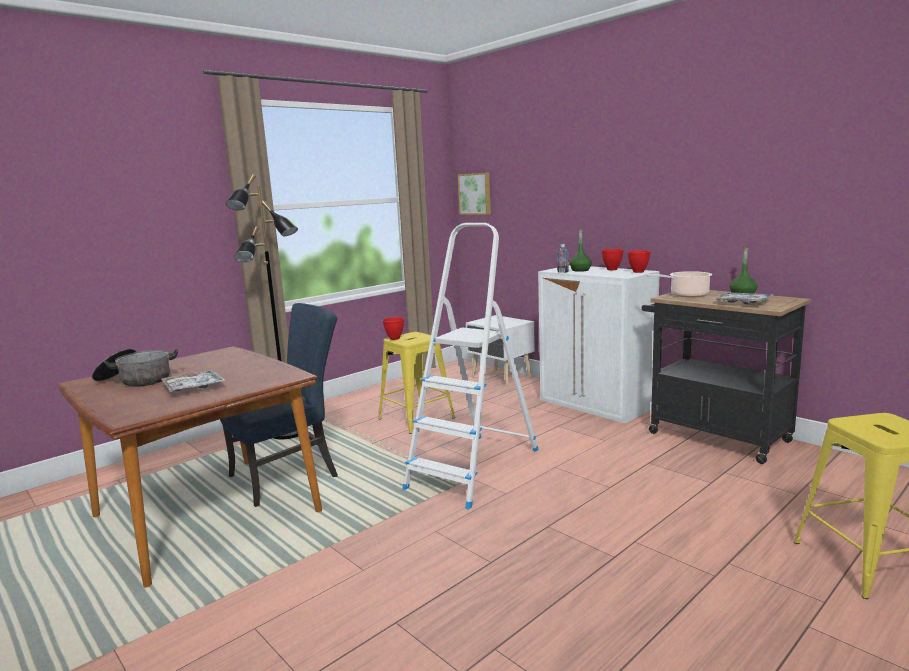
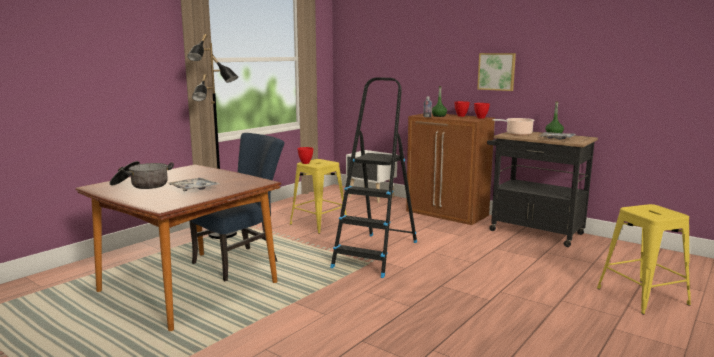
camera: 10 degrees left, 0 degrees up
white step ladder [402,223,539,509] -> black step ladder [330,77,417,278]
picture [458,173,491,215] -> picture moved to [477,53,516,91]
white cabinet [538,265,660,424] -> brown cabinet [406,114,495,225]

